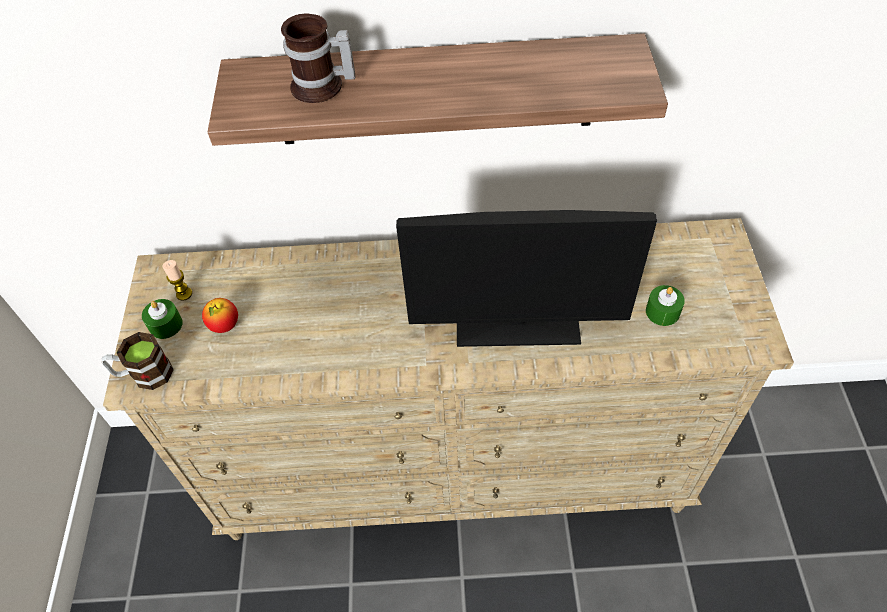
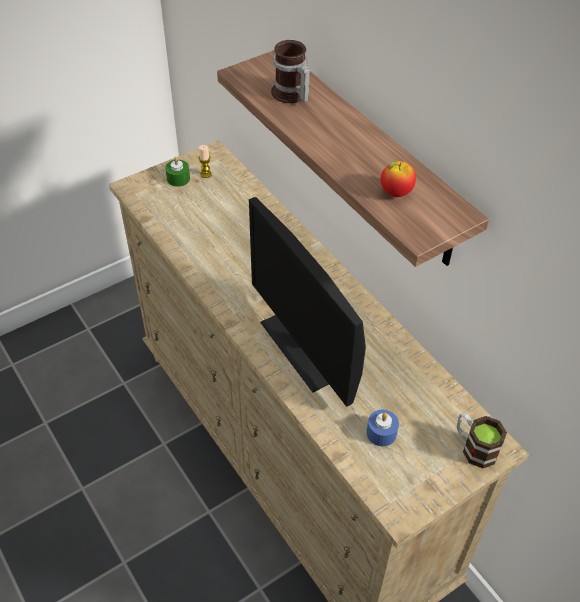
camera: 55 degrees right, 5 degrees down
mug [102,332,174,390] -> mug moved to [457,412,507,469]
apple [202,298,238,333] -> apple moved to [381,161,416,197]
green candle [646,285,685,326] -> blue candle [367,410,399,446]

